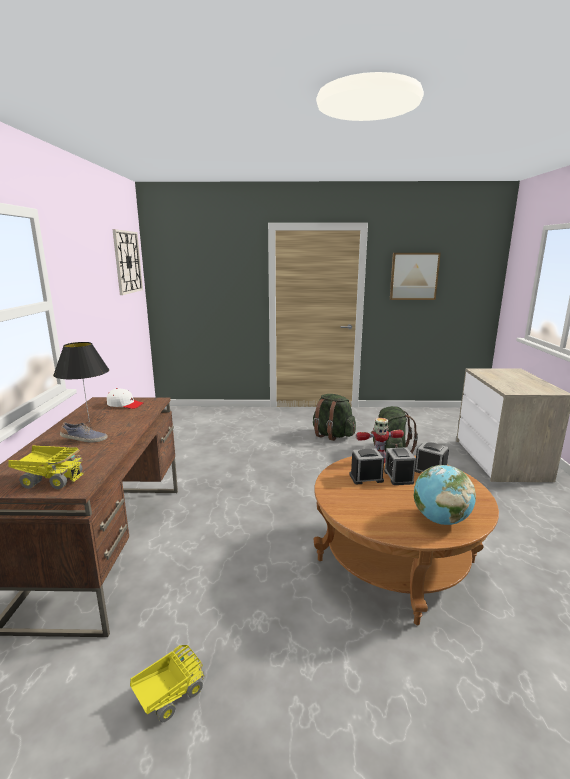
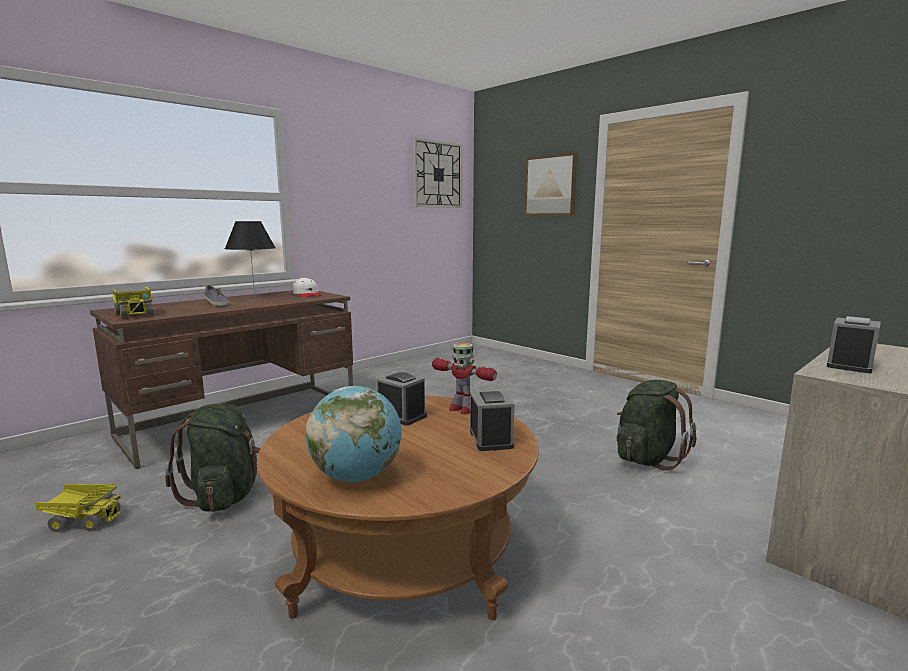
camera: 45 degrees right, 5 degrees down
green backpack [313,394,356,441] -> green backpack moved to [165,404,261,512]
alarm clock [384,447,416,485] -> alarm clock moved to [827,316,881,373]
picture [390,253,441,300] -> picture moved to [525,153,577,216]

